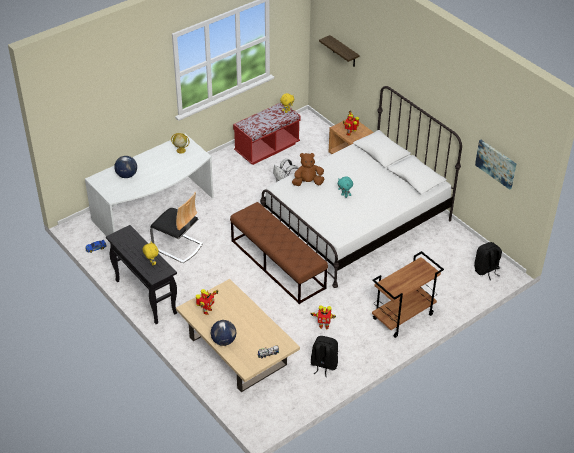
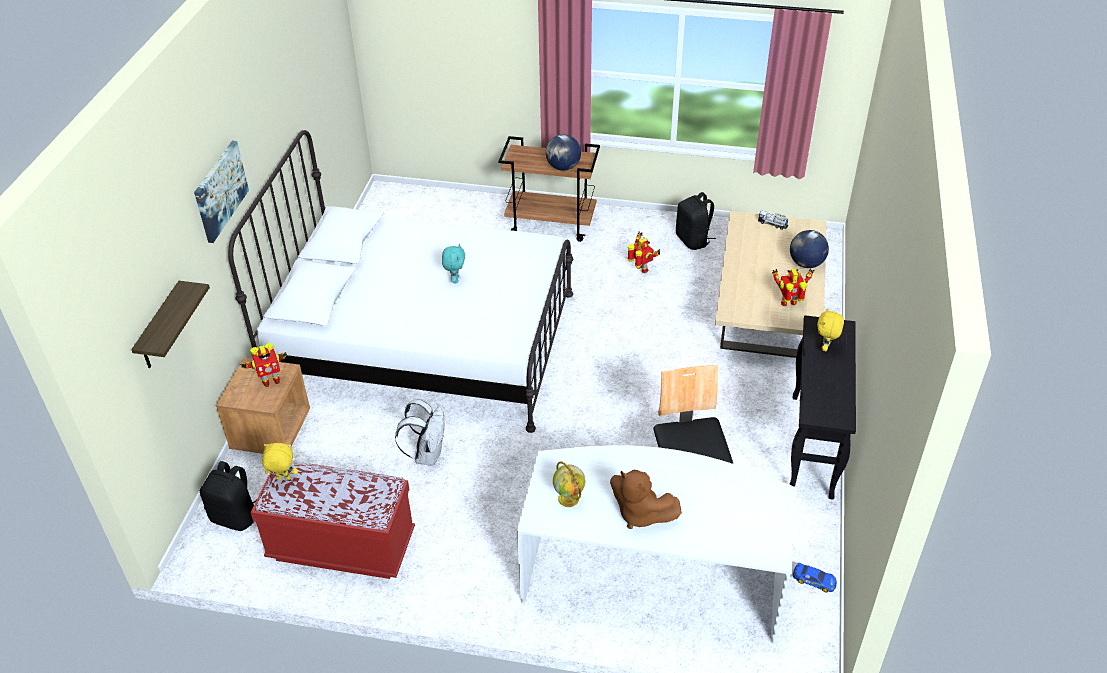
camera: 130 degrees left, 0 degrees up
globe [114,156,137,178] -> globe moved to [546,134,581,171]
brown bench [230,202,328,304] -> none
brown plush toy [292,153,324,186] -> brown plush toy moved to [610,469,682,529]
black backpack [474,242,502,280] -> black backpack moved to [200,461,256,531]
picture [475,140,516,190] -> picture moved to [194,141,249,243]

